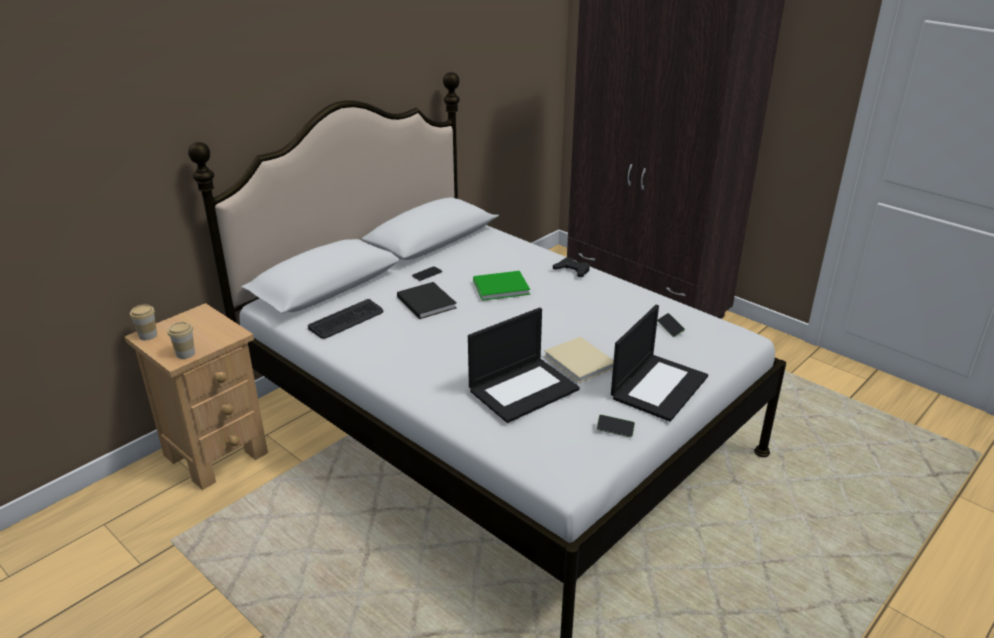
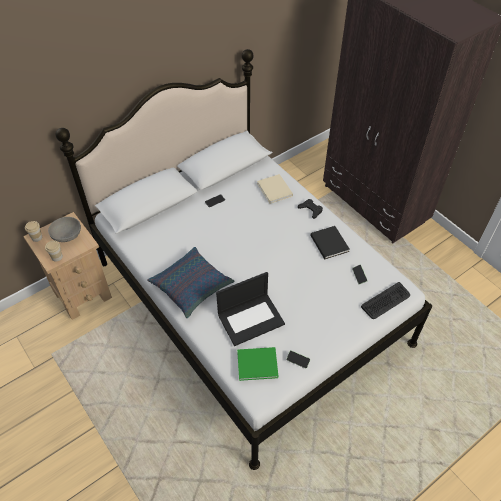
camera: 10 degrees right, 20 degrees up
keyboard [308,299,384,339] -> keyboard moved to [361,282,410,319]
black book [397,282,457,319] -> black book moved to [310,226,350,260]
green book [473,271,530,301] -> green book moved to [237,347,278,381]
beige book [544,337,614,383] -> beige book moved to [257,174,293,204]
laptop [611,305,708,422] -> none
none -> grey bowl [48,217,81,242]
none -> blue pillow [147,247,234,318]

